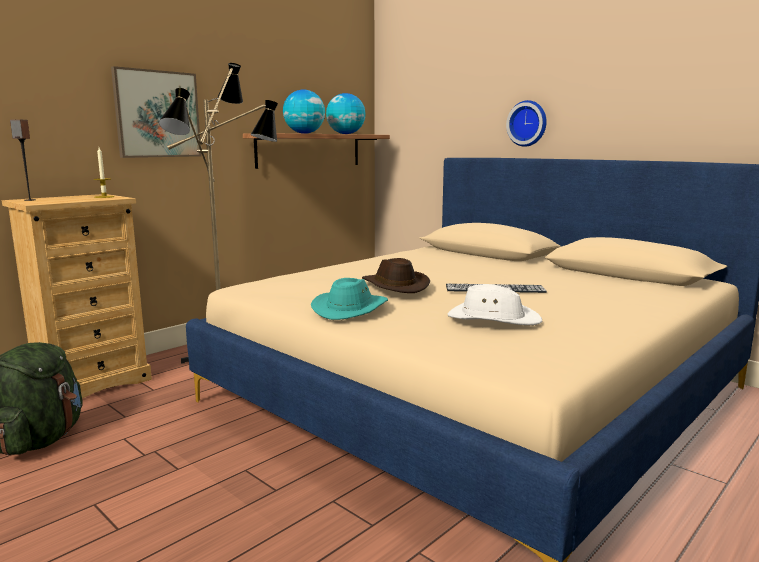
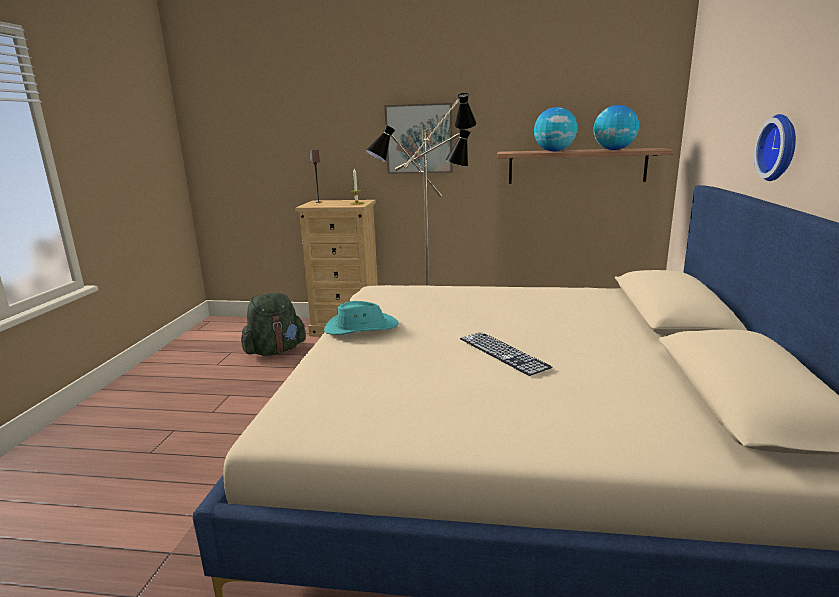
camera: 55 degrees right, 5 degrees up
brown hat [362,258,430,293] -> none
white hat [448,284,542,325] -> none

